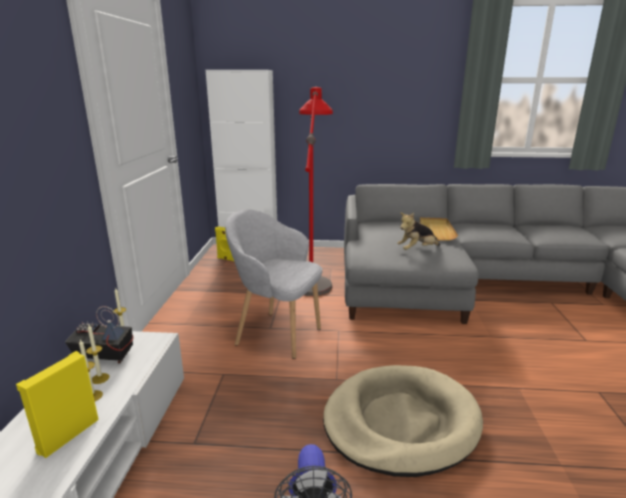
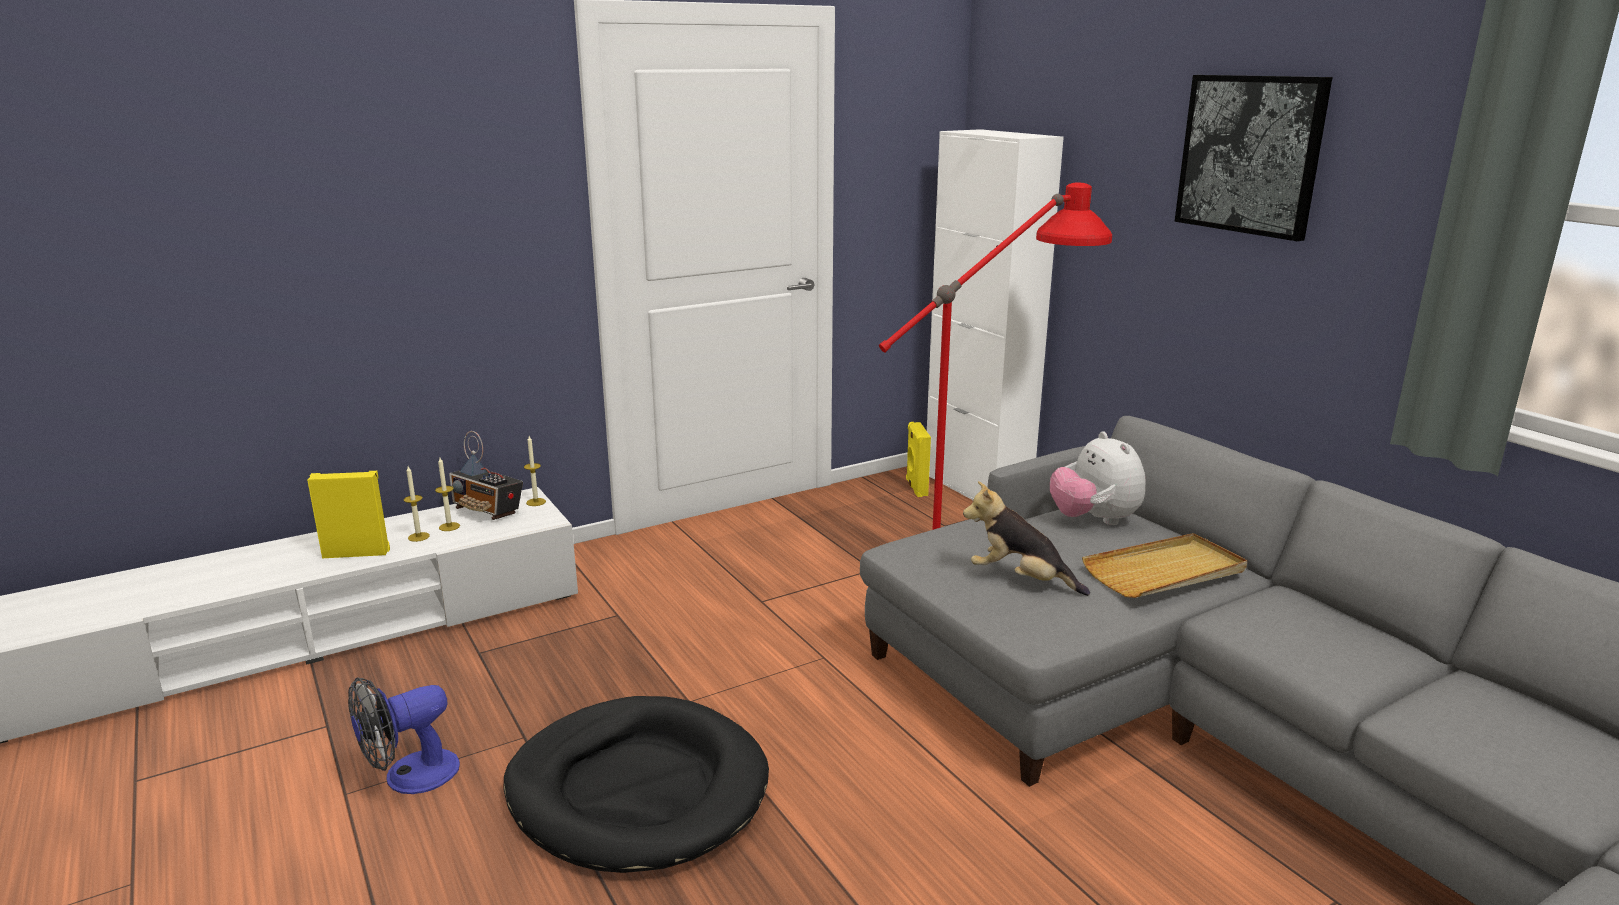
camera: 55 degrees right, 0 degrees up
radio [65,306,134,364] -> radio turned 150 degrees clockwise [449,431,523,520]
grey armchair [225,209,322,359] -> none
beige dog bed [323,365,483,477] -> black dog bed [503,696,769,873]
none -> plush toy [1050,431,1146,525]
none -> picture [1175,75,1333,241]

